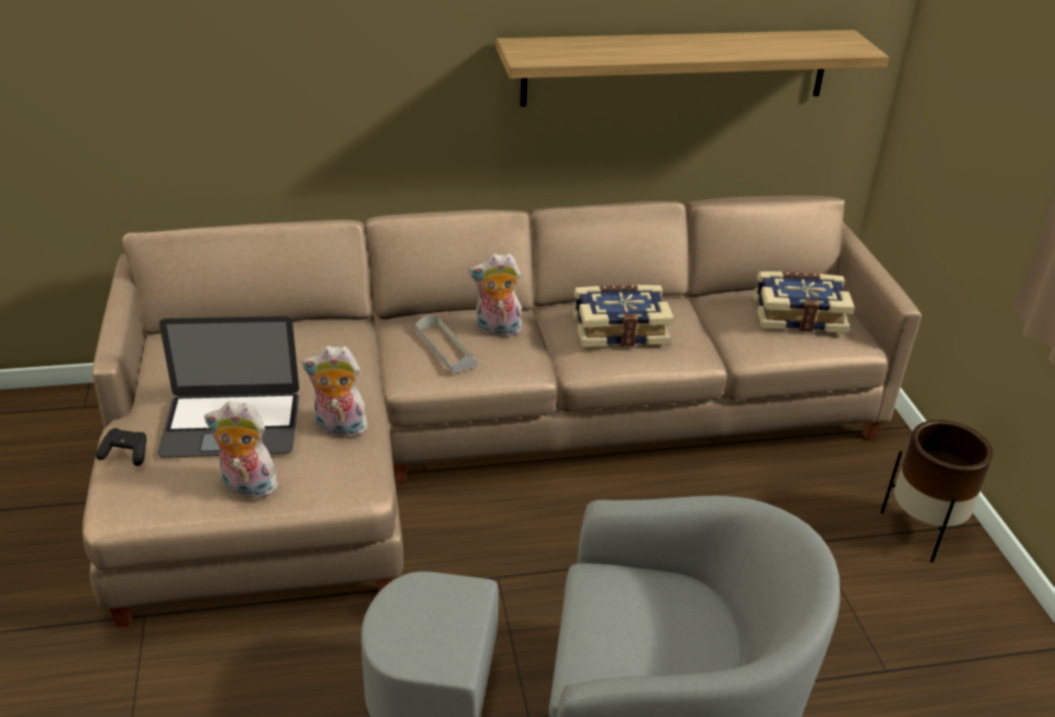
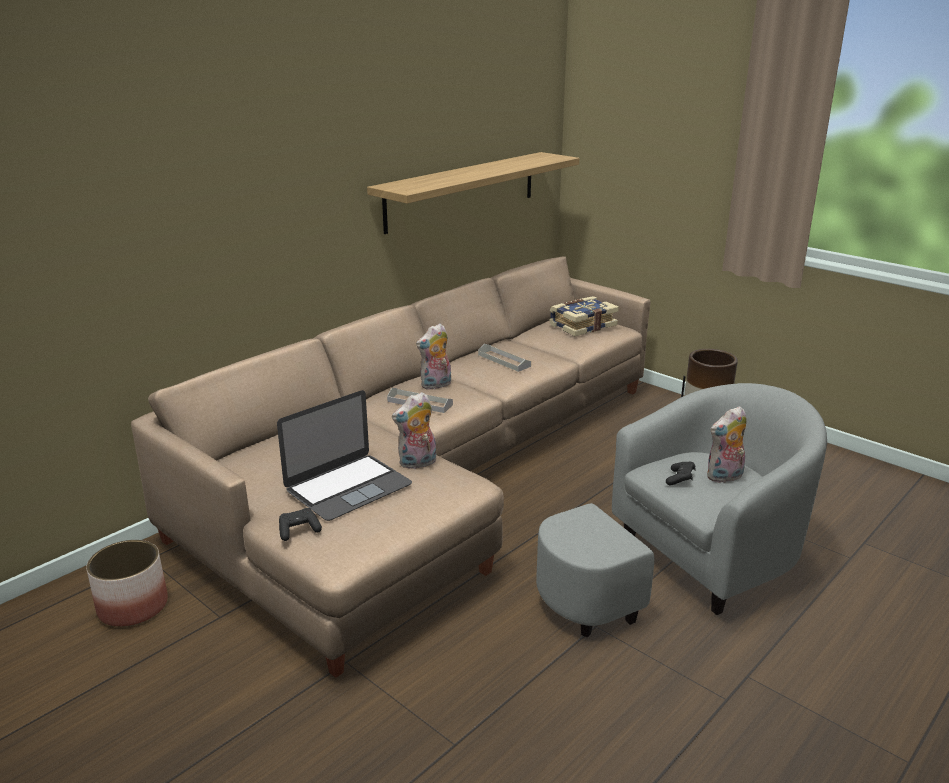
camera: 35 degrees left, 10 degrees down
plush toy [204,401,282,498] -> plush toy moved to [707,406,747,483]
book [573,285,674,347] -> grey tray [478,344,531,372]
none -> planter [86,540,168,627]
none -> black game controller [666,462,696,485]

